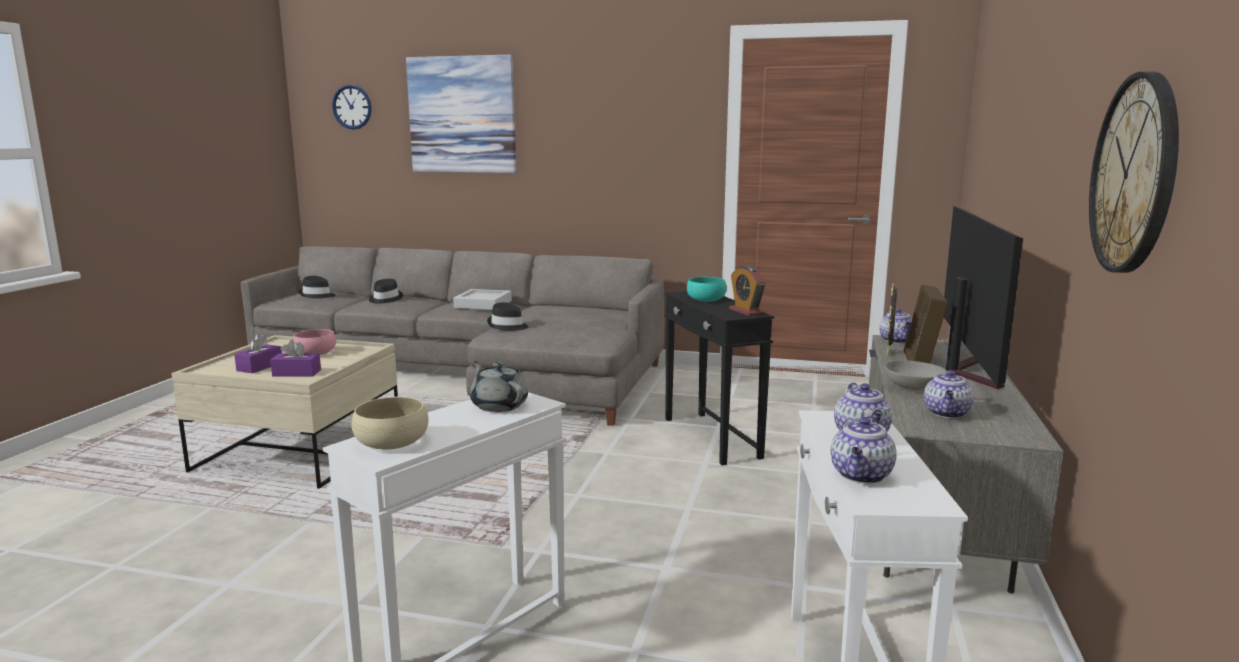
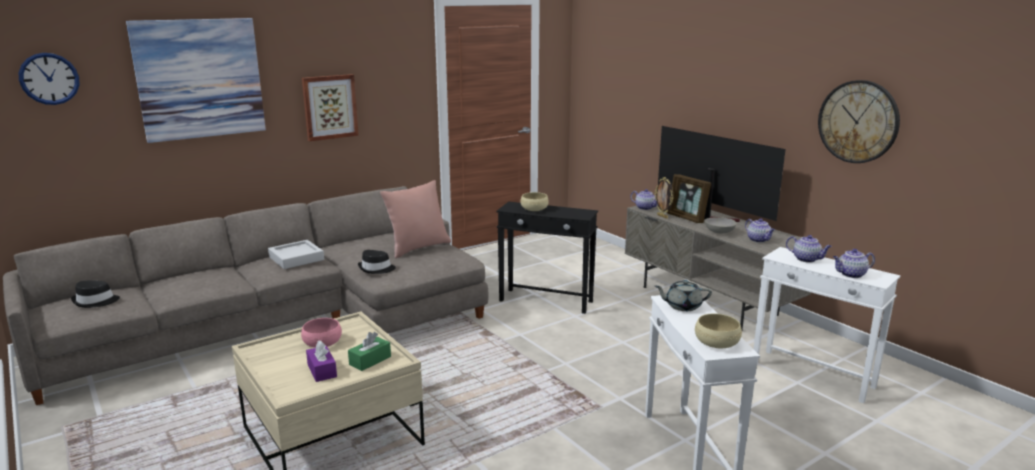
camera: 50 degrees left, 5 degrees up
purple tissue box [270,340,321,377] -> green tissue box [348,332,391,371]
black hat [369,279,403,304] -> none
turquoise bowl [687,277,727,302] -> beige bowl [520,192,549,211]
alarm clock [729,266,766,316] -> none
teapot [831,416,897,484] -> teapot turned 105 degrees clockwise [833,249,875,278]
none -> picture [302,74,359,141]
none -> pink pillow [380,180,451,258]

